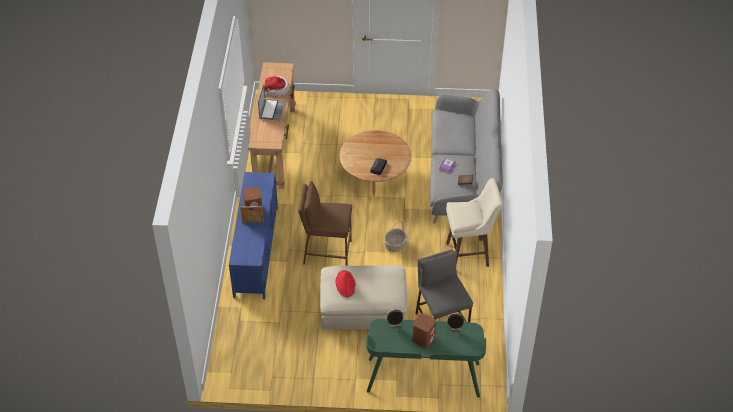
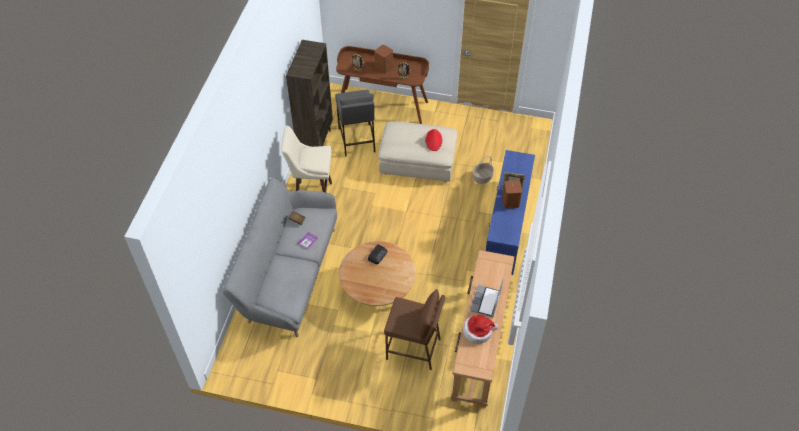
camera: 170 degrees left, 5 degrees up
brown stool [298,181,352,266] -> brown stool moved to [384,289,445,370]
green desk [366,319,486,398] -> brown desk [336,46,429,124]
basket [384,221,407,252] -> basket moved to [473,156,494,184]
none -> brown bookcase [286,40,333,147]

